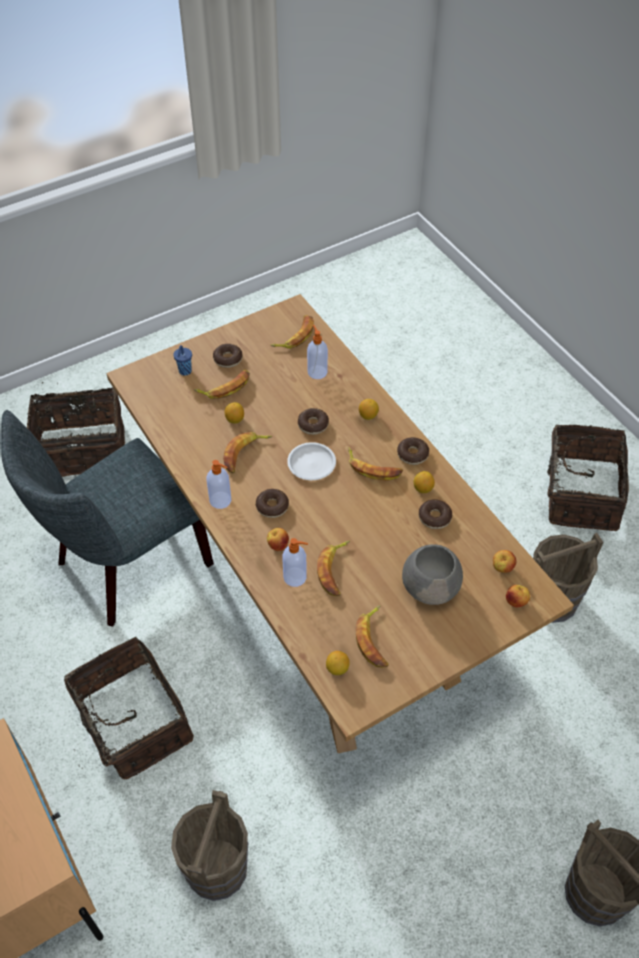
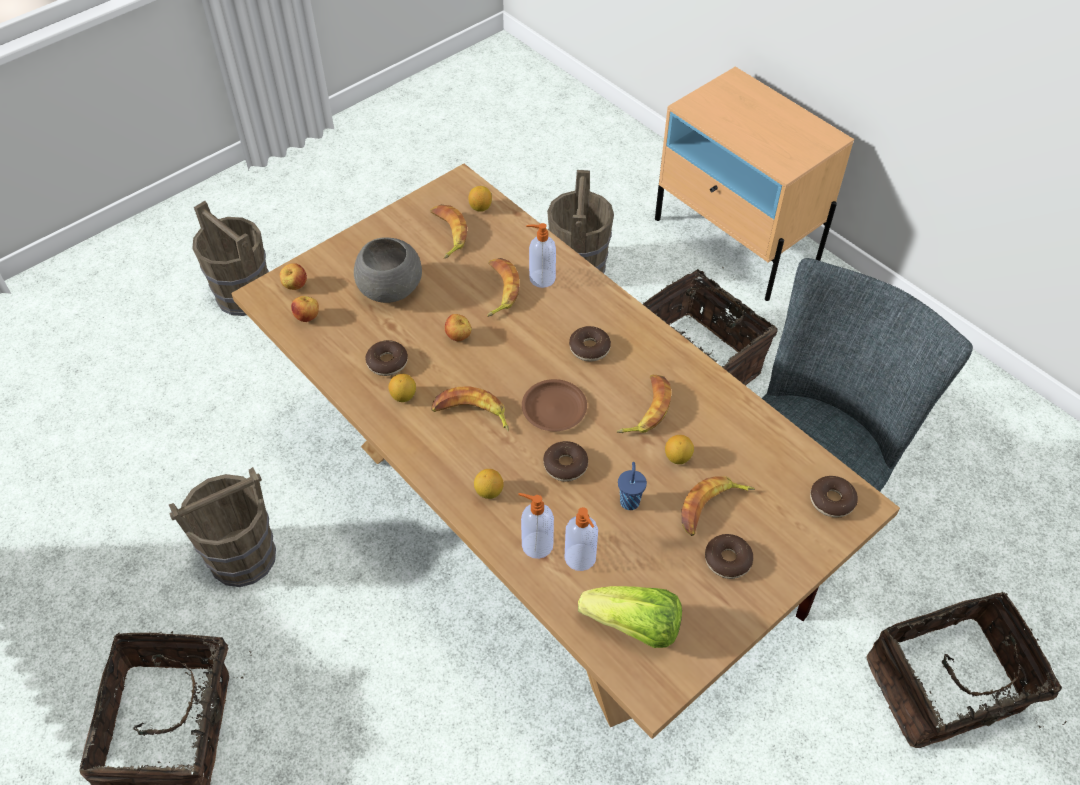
camera: 170 degrees right, 0 degrees up
blue cup [174,345,192,376] -> blue cup moved to [618,462,647,510]
soap dispenser [206,460,231,509] -> soap dispenser moved to [518,493,554,559]
apple [267,528,289,551] -> apple moved to [445,314,471,341]
banana [270,315,314,349] -> lettuce [578,586,682,648]
white plate [287,442,336,480] -> brown plate [522,379,587,431]
donut [397,437,429,465] -> donut moved to [810,476,858,518]

